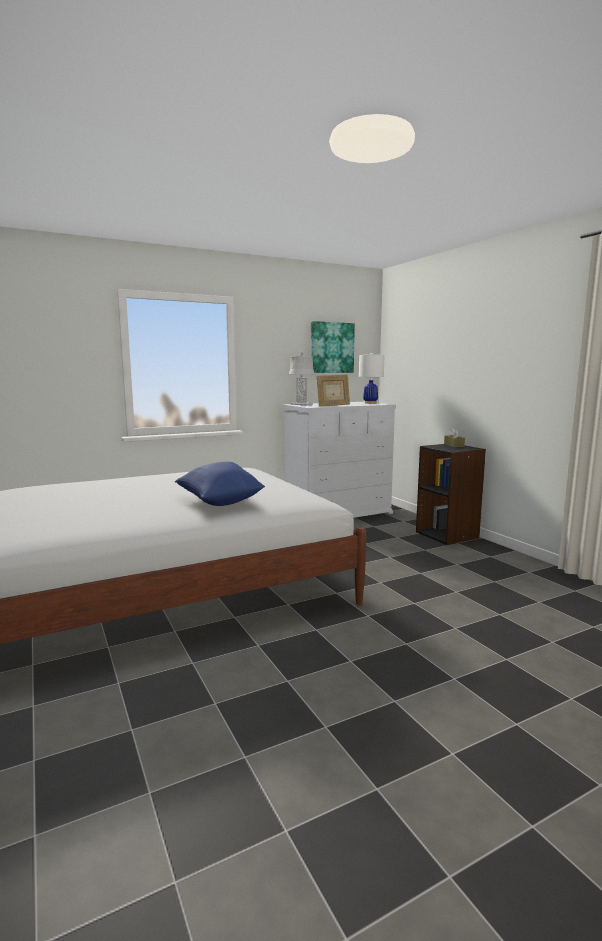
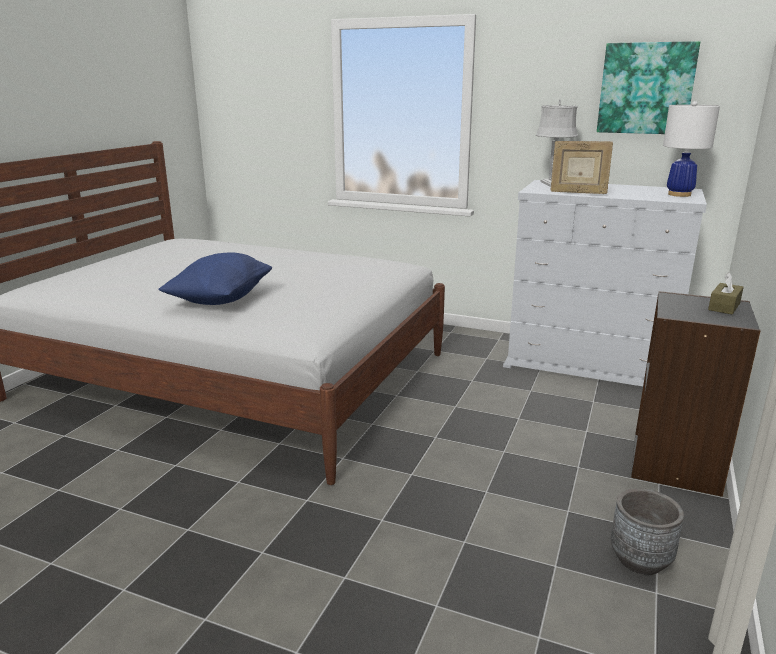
camera: 50 degrees right, 10 degrees up
none -> grey planter [611,488,684,575]

